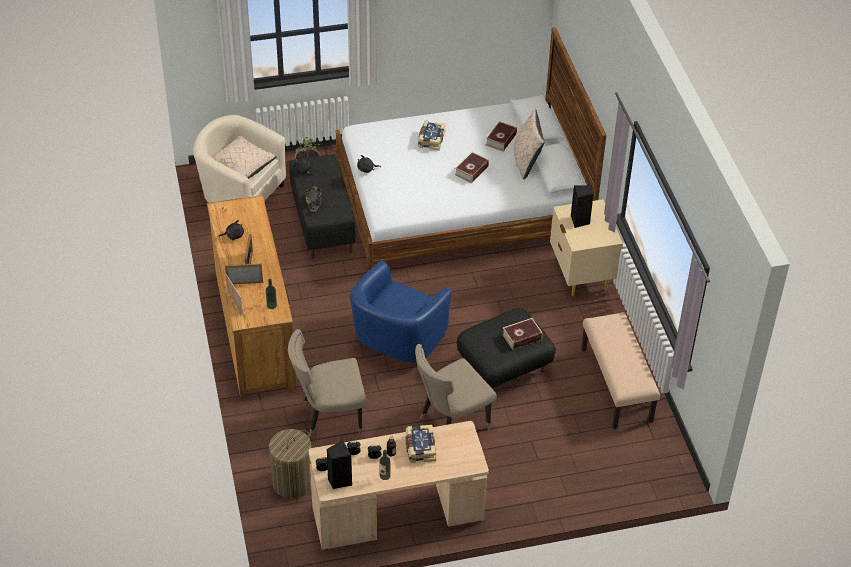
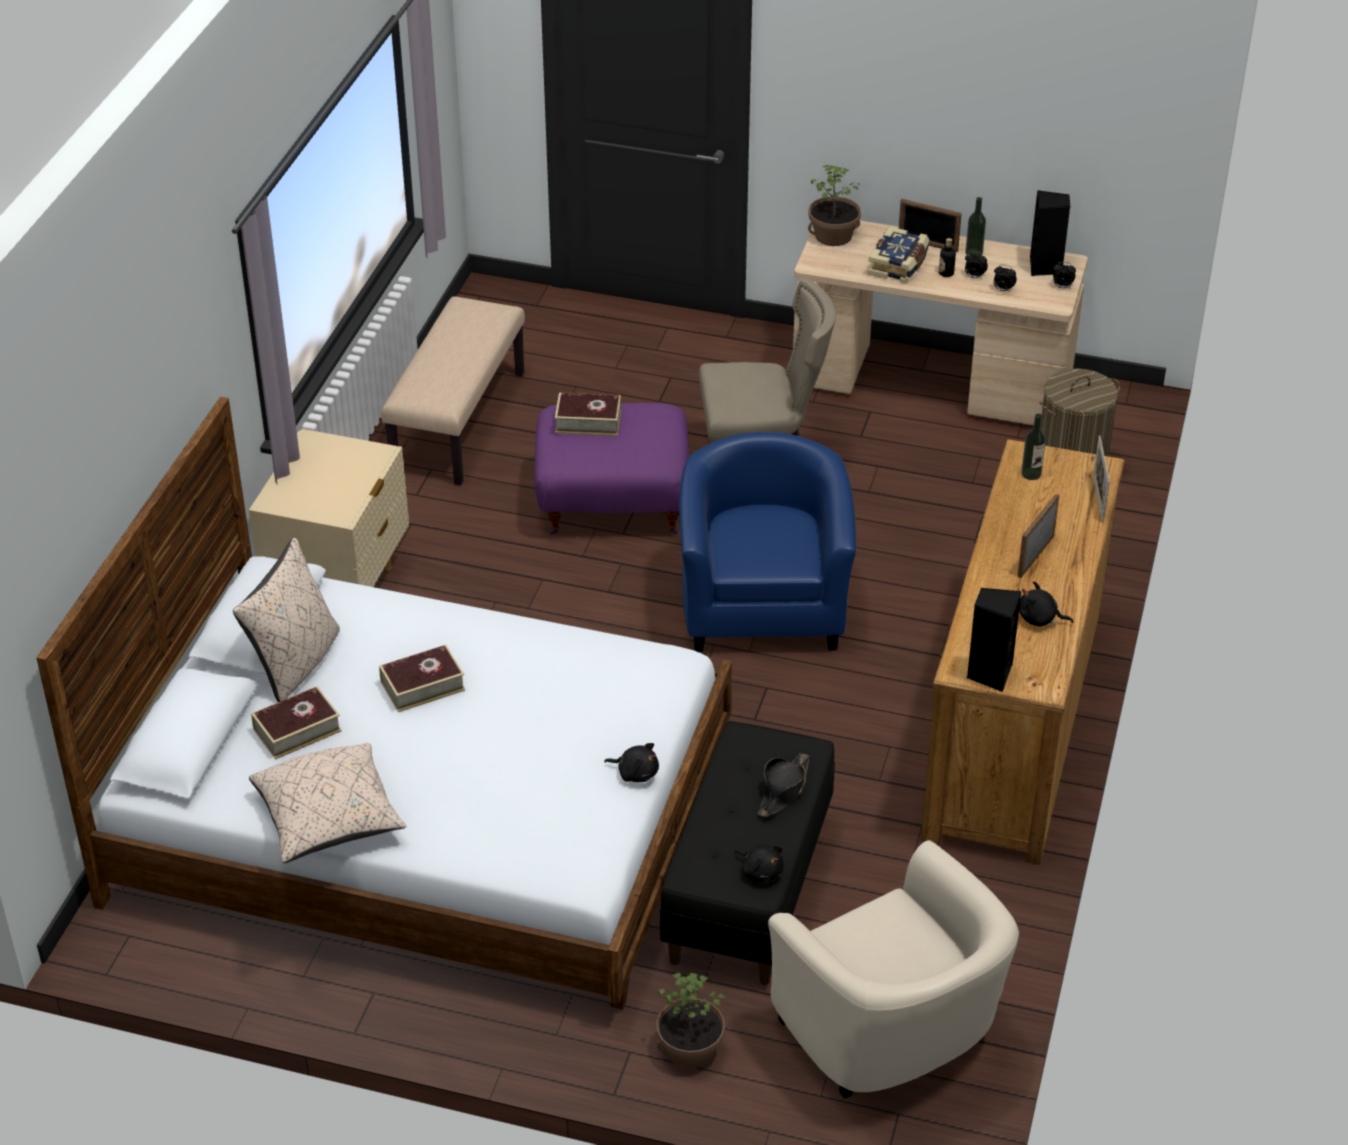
camera: 150 degrees left, 5 degrees down
beige pillow [210,135,277,179] -> beige pillow moved to [249,743,406,863]
picture frame [225,264,263,284] -> picture frame moved to [899,199,962,252]
beige chair [288,329,367,437] -> none
blue armchair [350,260,452,364] -> blue armchair turned 60 degrees counterclockwise [679,432,856,652]
book [418,121,446,151] -> none
black ottoman [457,308,556,389] -> purple ottoman [534,403,689,535]
black speaker [571,185,594,228] -> black speaker moved to [967,588,1021,692]
none -> potted plant [808,165,861,246]

